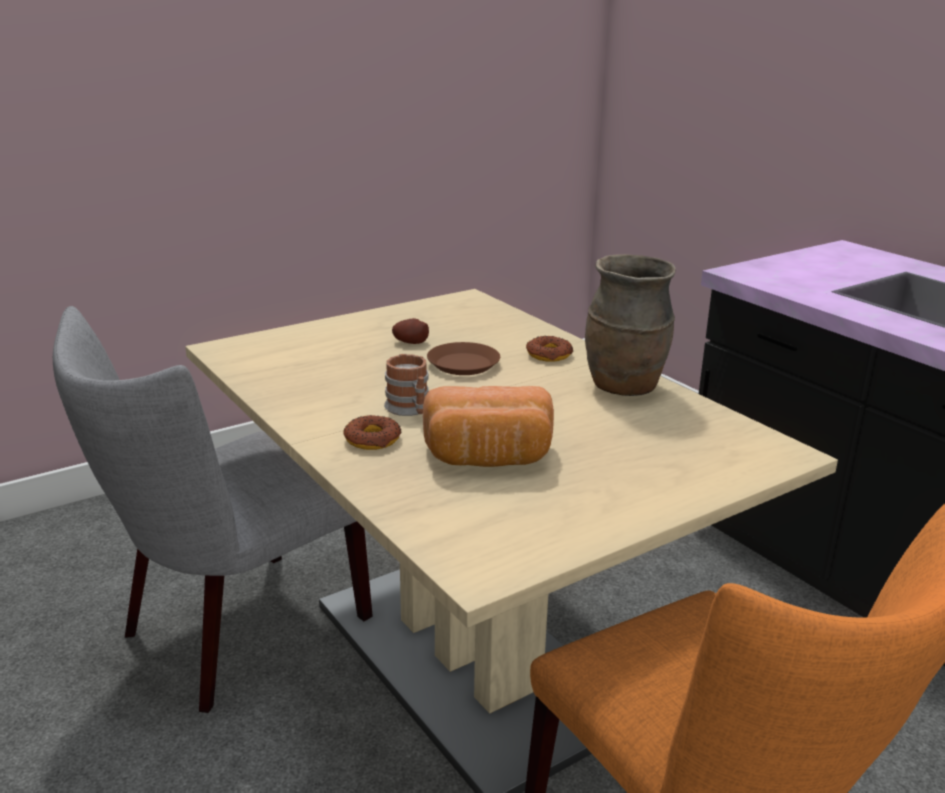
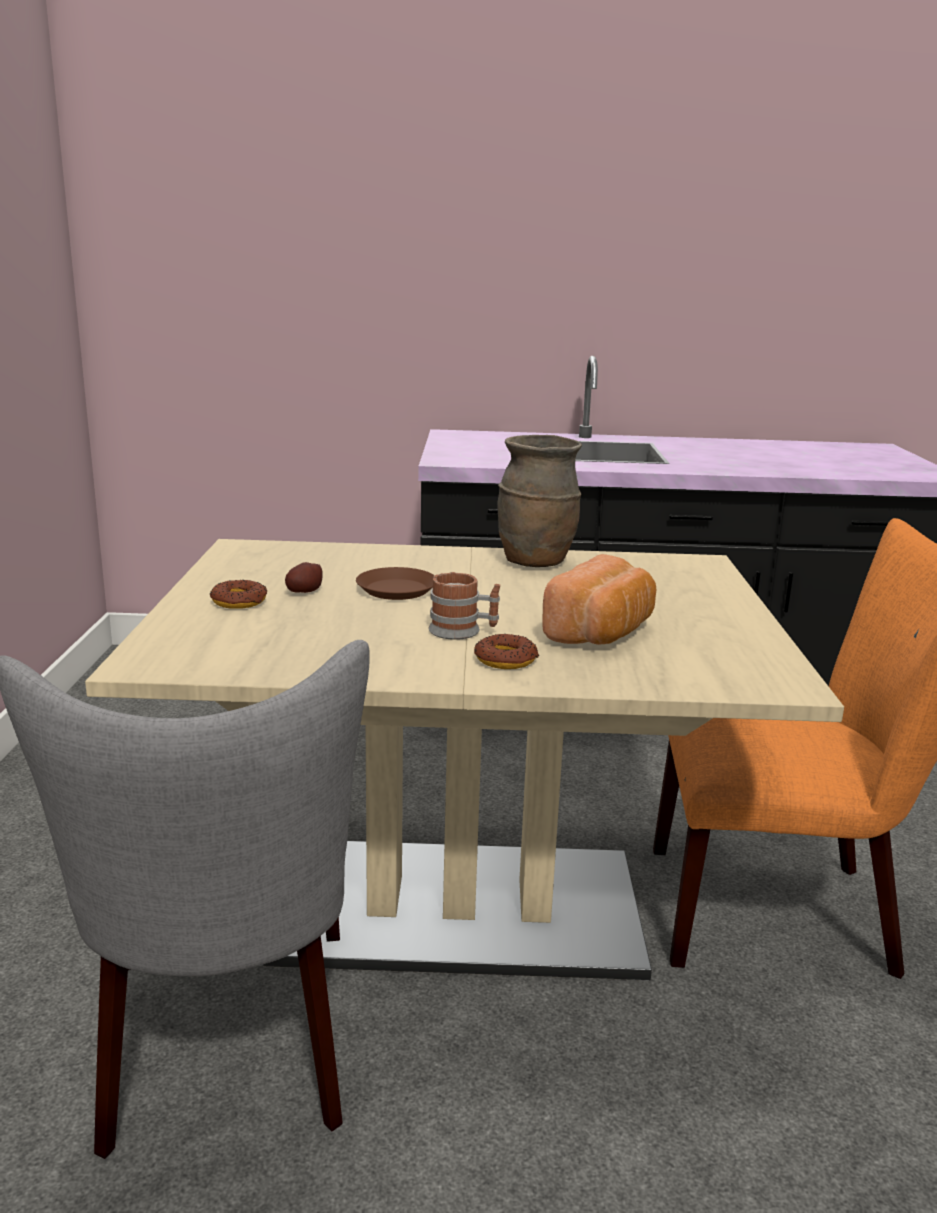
camera: 55 degrees left, 5 degrees down
donut [526,336,573,362] -> donut moved to [210,580,267,609]

